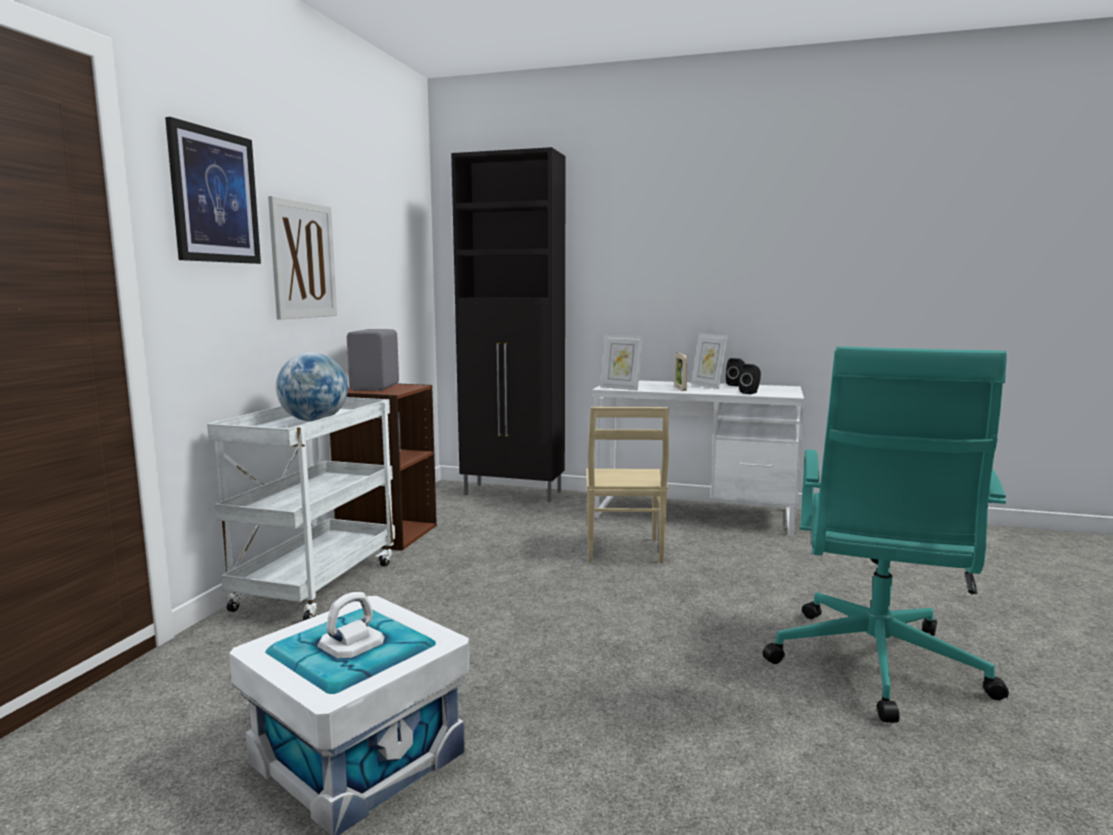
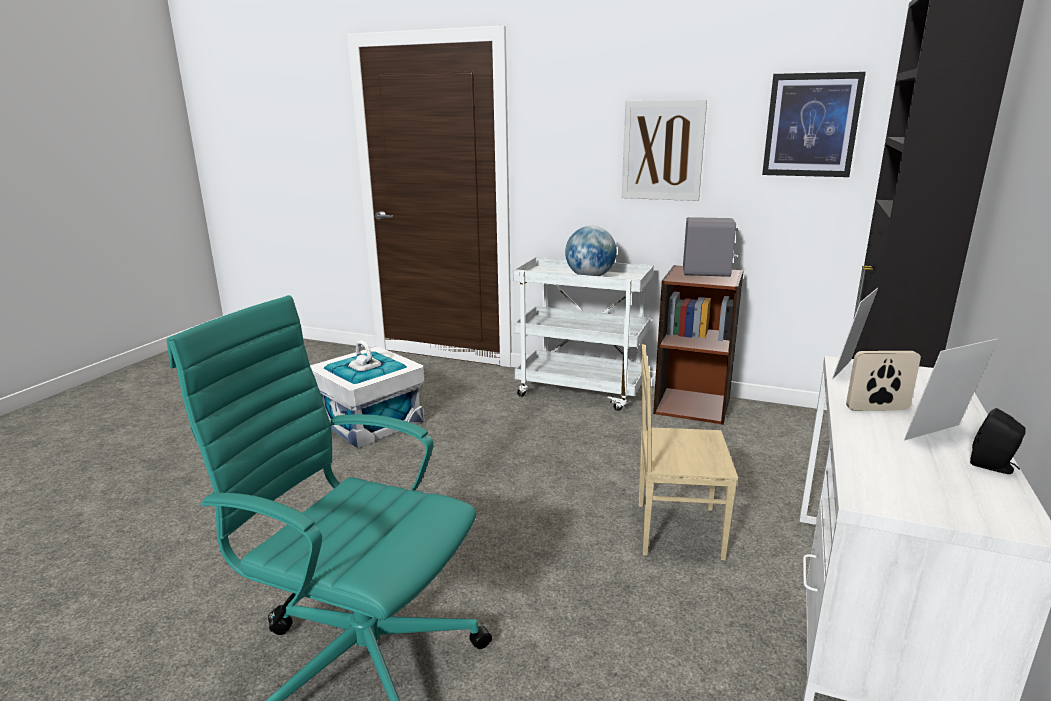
camera: 95 degrees right, 10 degrees up
picture [165,117,261,264] -> picture moved to [762,72,866,177]
black speaker [739,364,761,394] -> none

